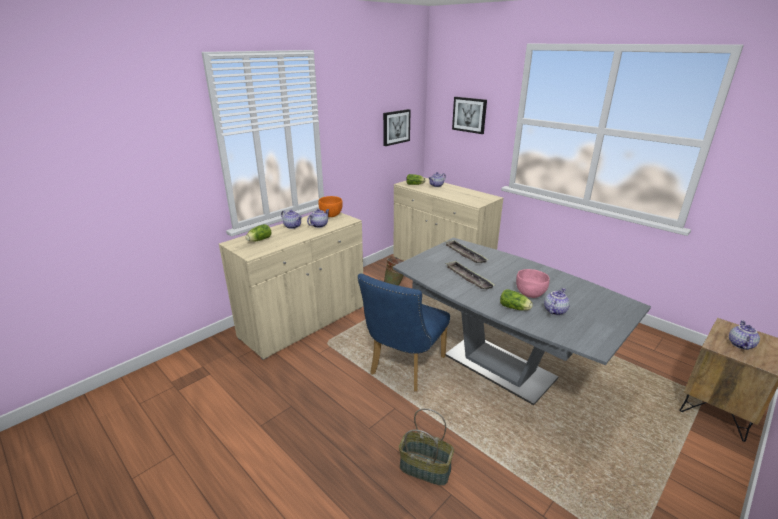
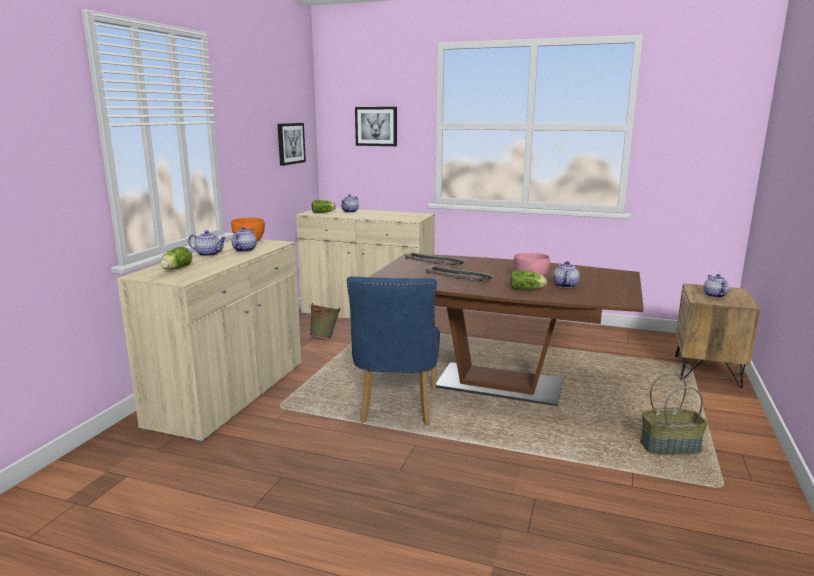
camera: 25 degrees left, 10 degrees down
grey dining table [393,238,651,405] -> brown dining table [370,253,644,406]
basket [399,408,454,486] -> basket moved to [640,373,708,455]

